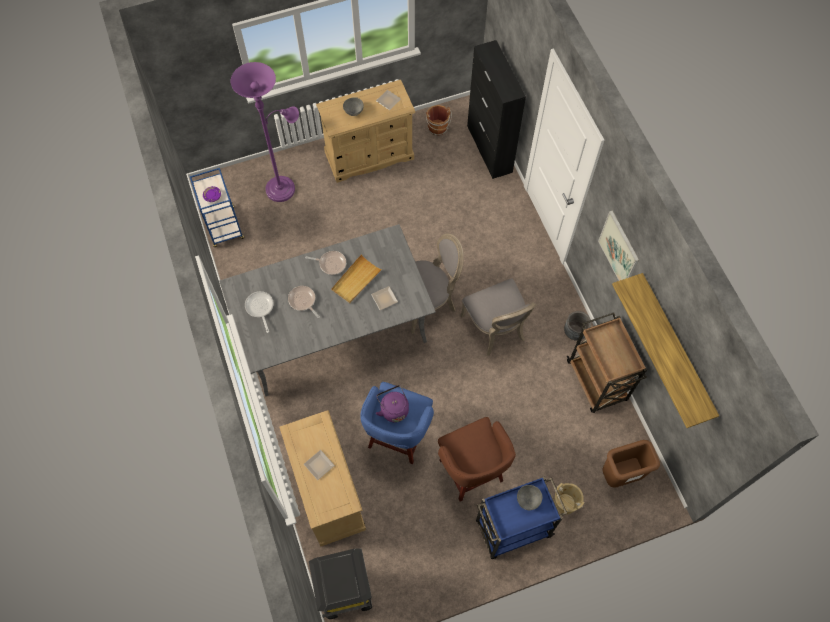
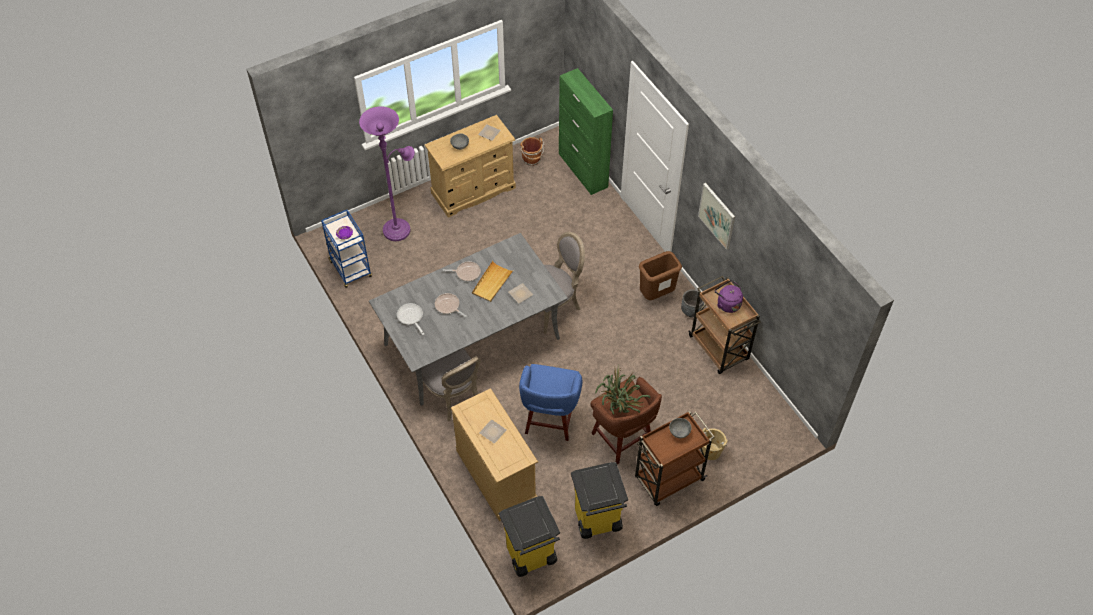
camera: 10 degrees left, 10 degrees down
purple kettle [376,385,409,422] -> purple kettle moved to [715,280,743,313]
grey chair [460,279,537,356] -> grey chair moved to [421,348,481,421]
black cabinet [467,40,526,179] -> green cabinet [559,68,613,195]
blue cart [476,476,567,559] -> brown cart [635,411,715,506]
brown trash can [602,440,660,488] -> brown trash can moved to [639,251,682,300]
shelf [612,273,719,428] -> none
none -> yellow trash can [571,462,628,539]
none -> potted plant [595,365,650,414]

